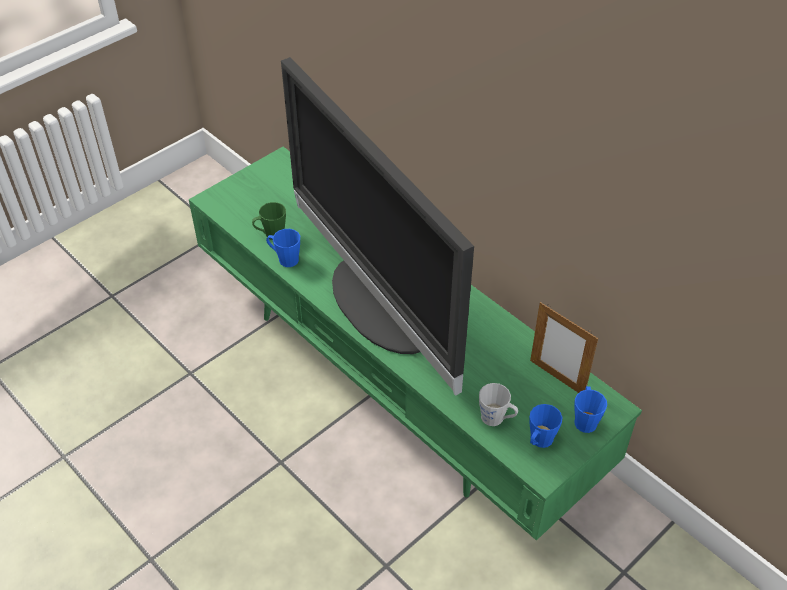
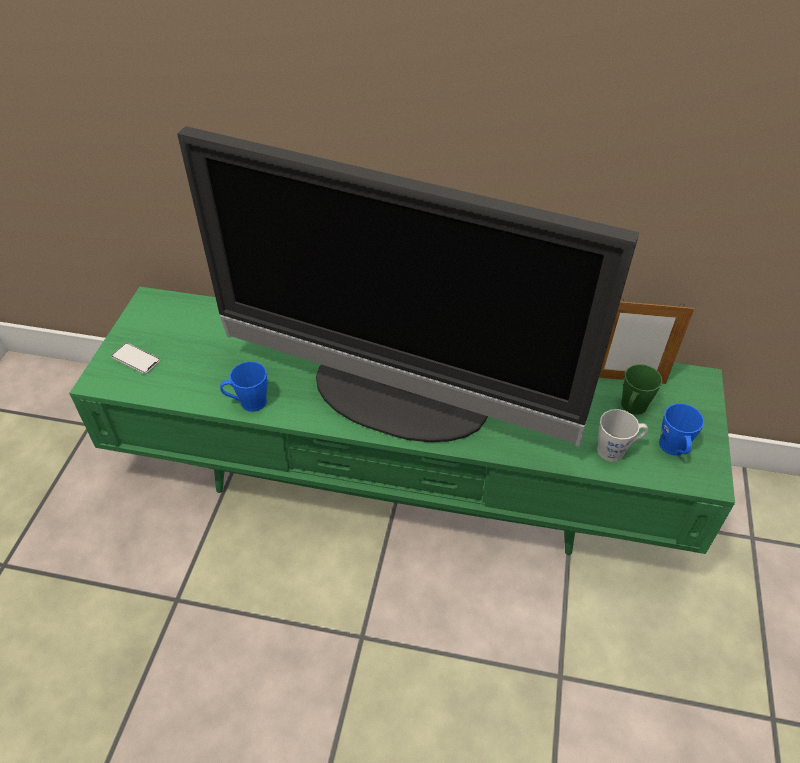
camera: 35 degrees left, 0 degrees up
green mug [252,202,286,240] -> green mug moved to [621,364,662,415]
blue mug [574,386,607,433] -> none
none -> phone [111,343,160,374]

